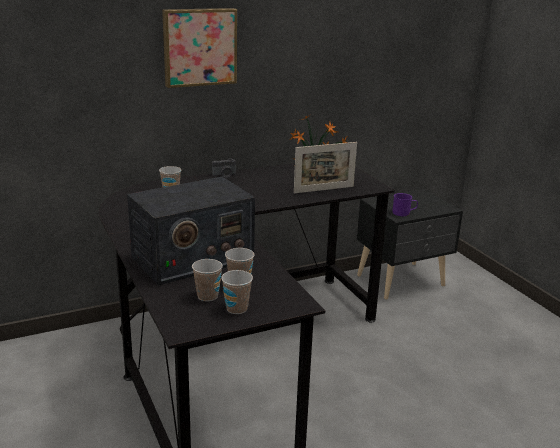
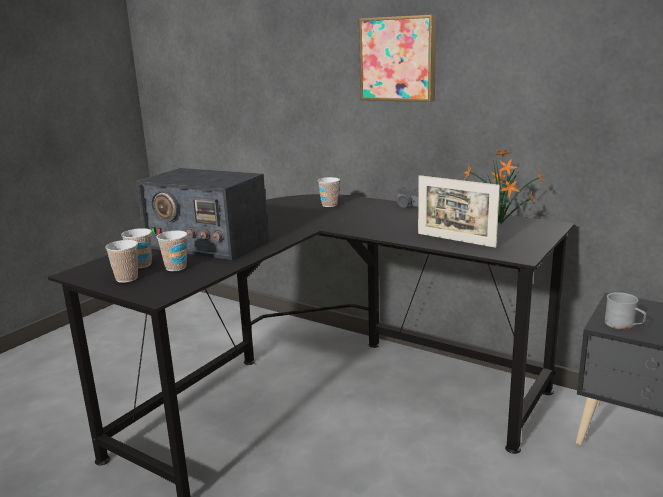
camera: 60 degrees right, 5 degrees down
purple mug [392,193,418,216] -> grey mug [605,292,646,330]

